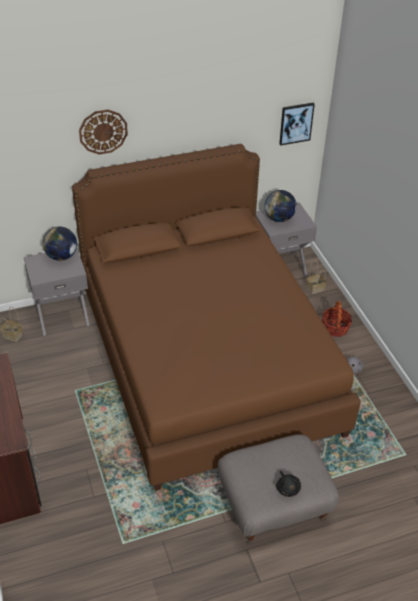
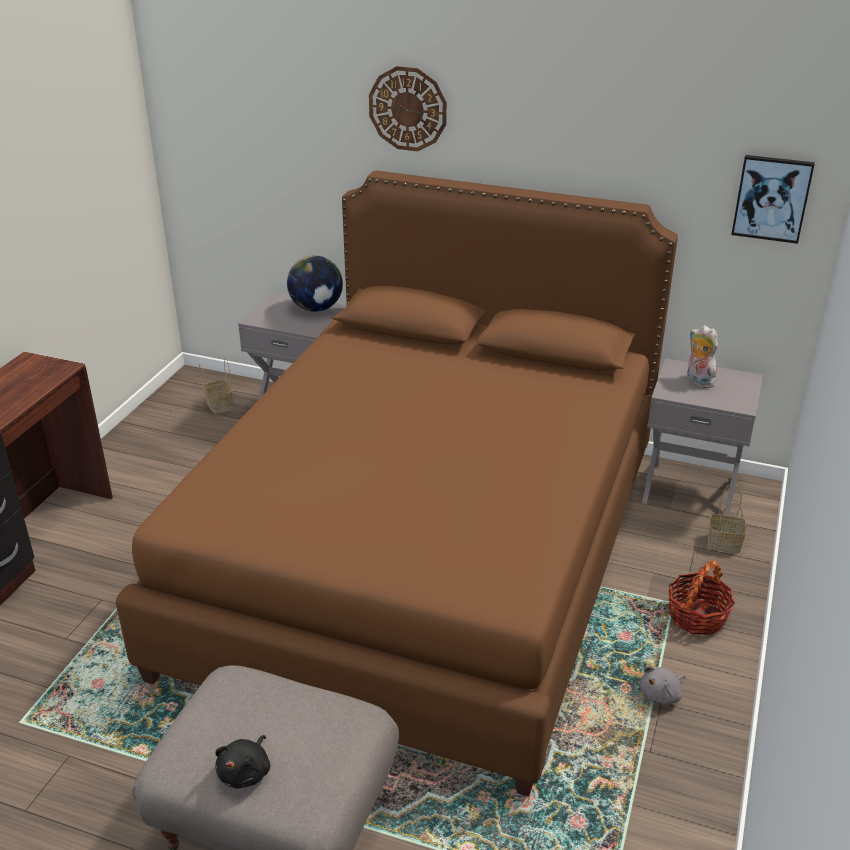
camera: 40 degrees right, 10 degrees down
globe [264,190,297,222] -> plush toy [687,325,718,388]

